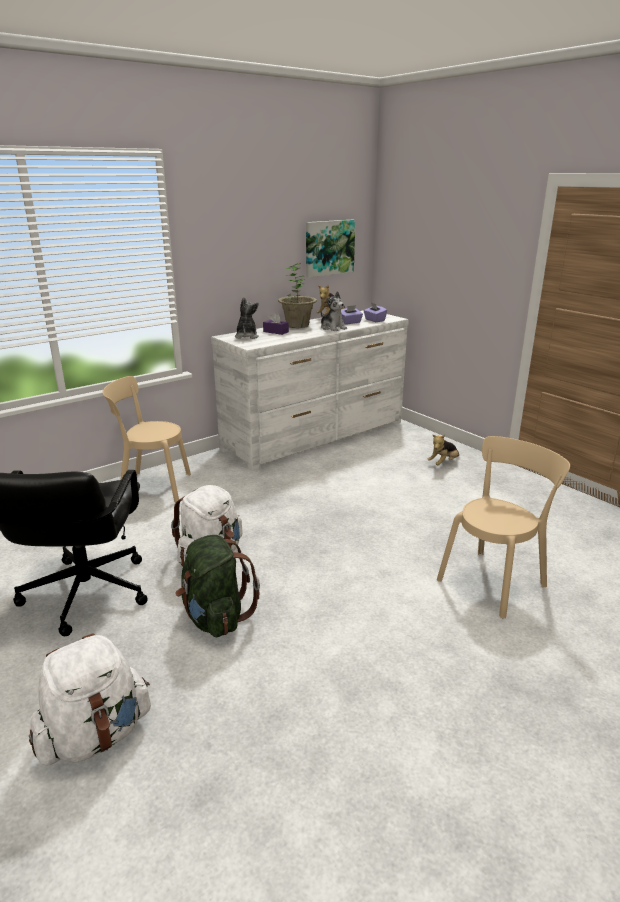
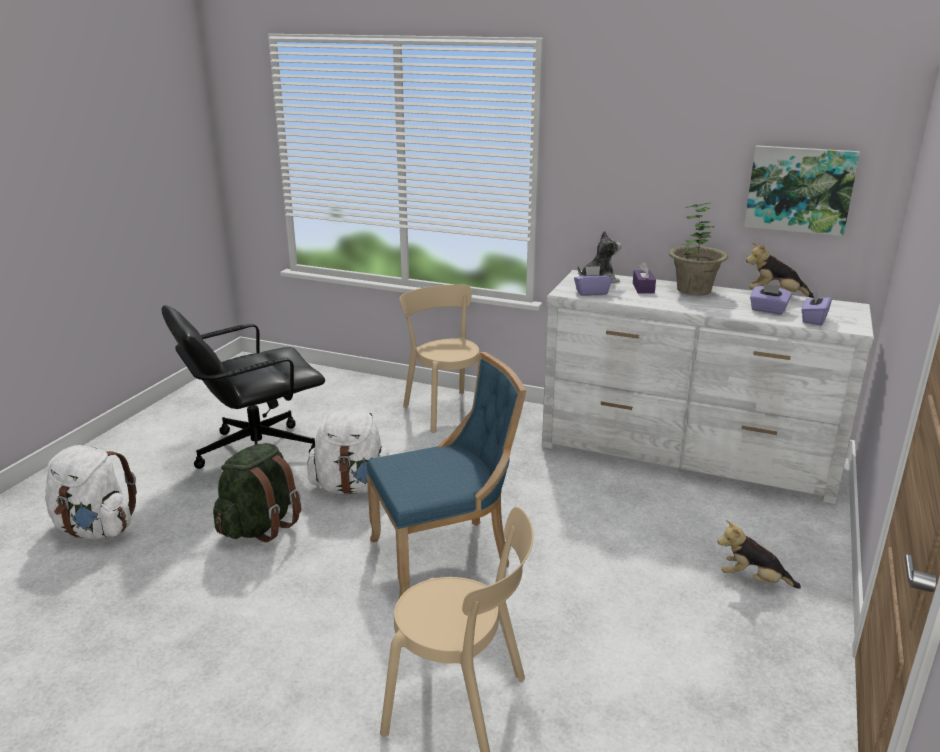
camera: 60 degrees right, 0 degrees up
plush toy [321,291,347,331] -> none
none -> blue chair [366,352,526,598]
none -> purple tissue box [574,266,612,296]

